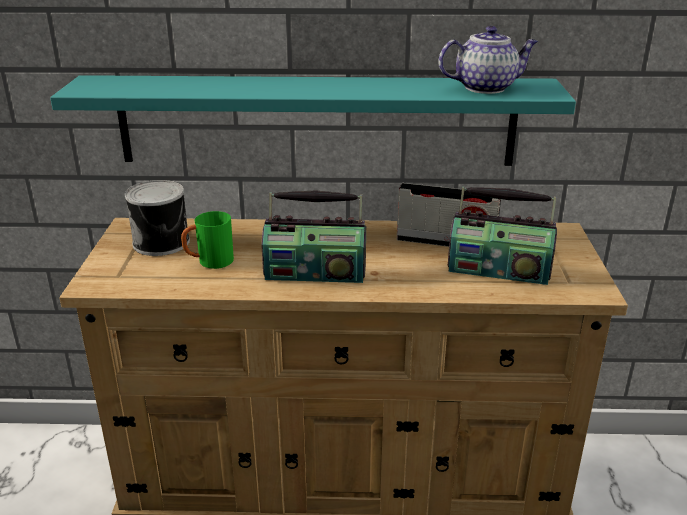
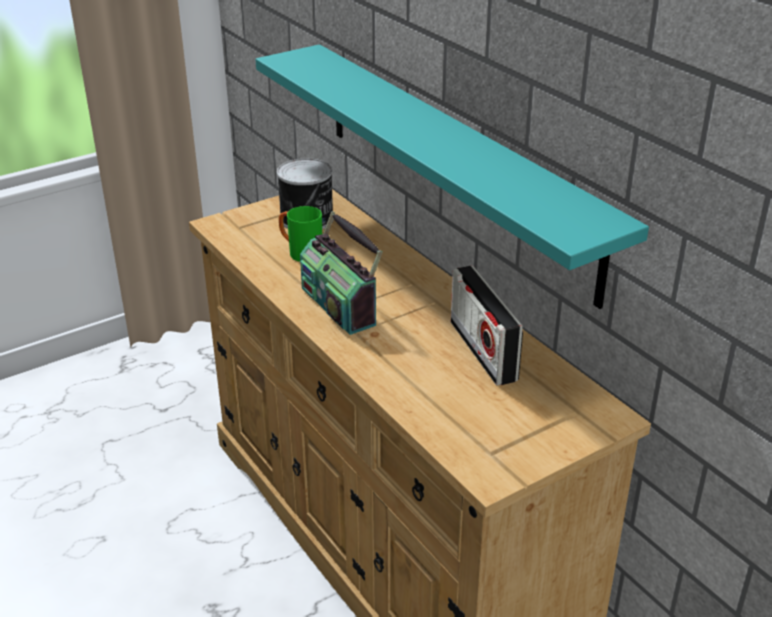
camera: 55 degrees right, 5 degrees up
teapot [438,26,538,94] -> none
radio [448,187,557,285] -> none

